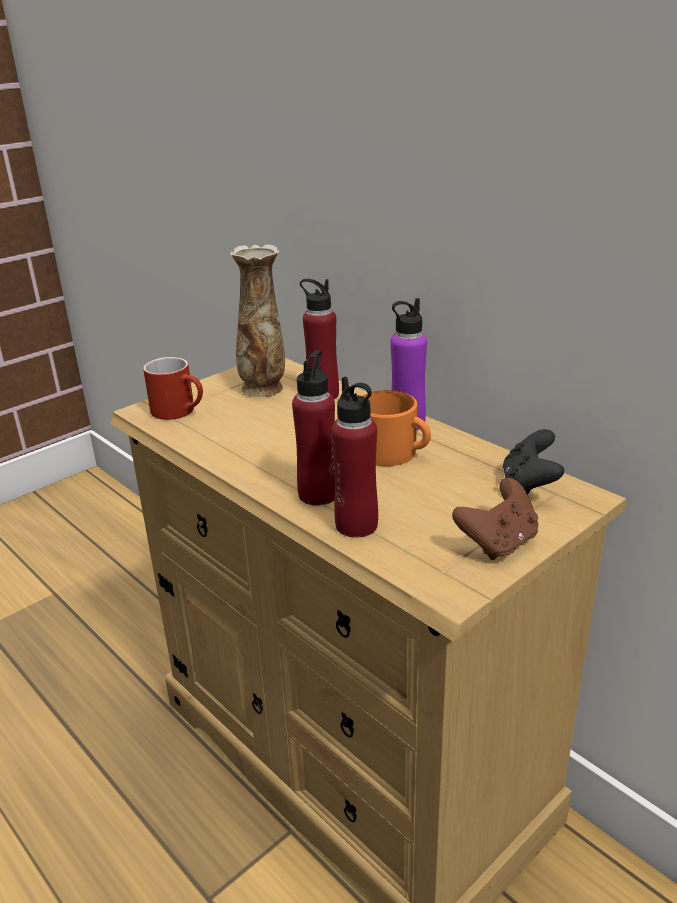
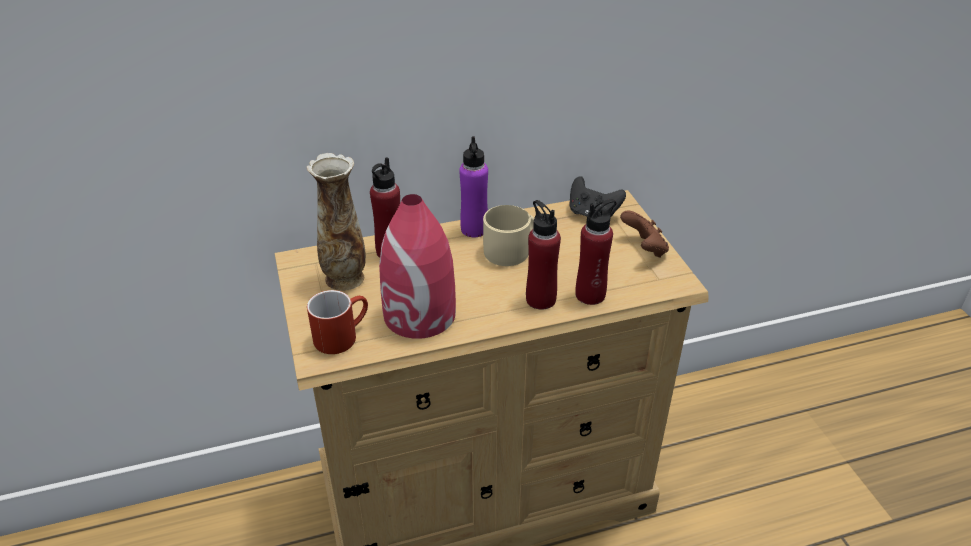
camera: 65 degrees left, 10 degrees up
orange mug [363,390,431,466] -> beige mug [483,205,534,266]
none -> red vase [379,194,456,339]

